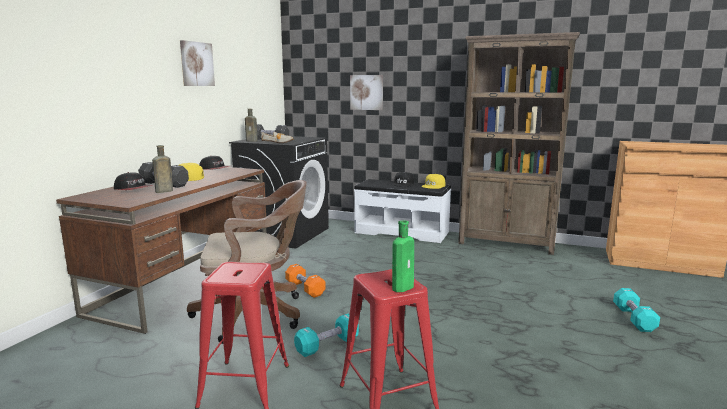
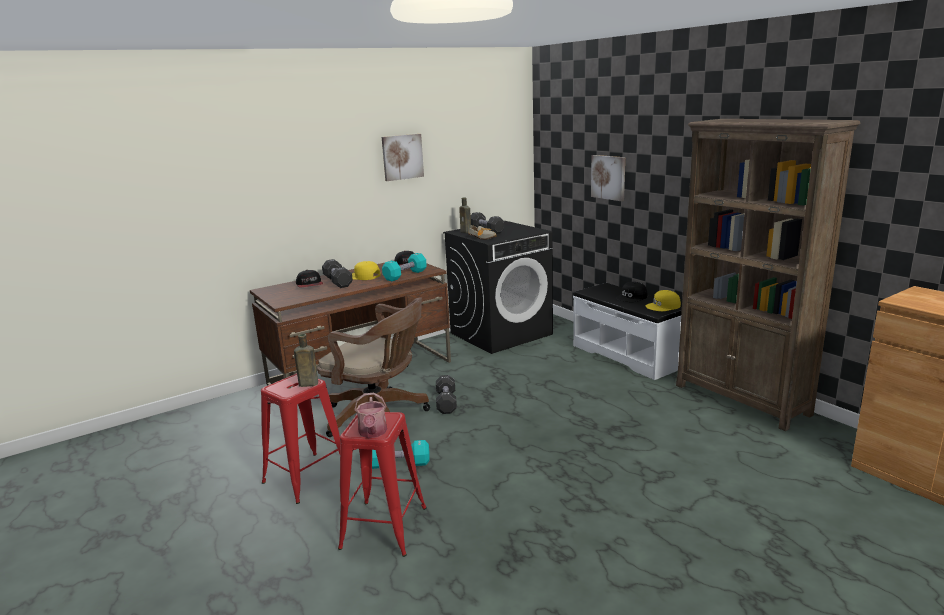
camera: 35 degrees right, 5 degrees up
brown bottle [152,145,173,193] -> brown bottle moved to [294,334,318,387]
orange dumbbell [285,264,326,298] -> black dumbbell [436,375,457,414]
green bottle [392,221,414,292] -> watering can [354,393,387,438]
turquoise dumbbell [613,288,660,332] -> turquoise dumbbell moved to [382,253,427,281]

